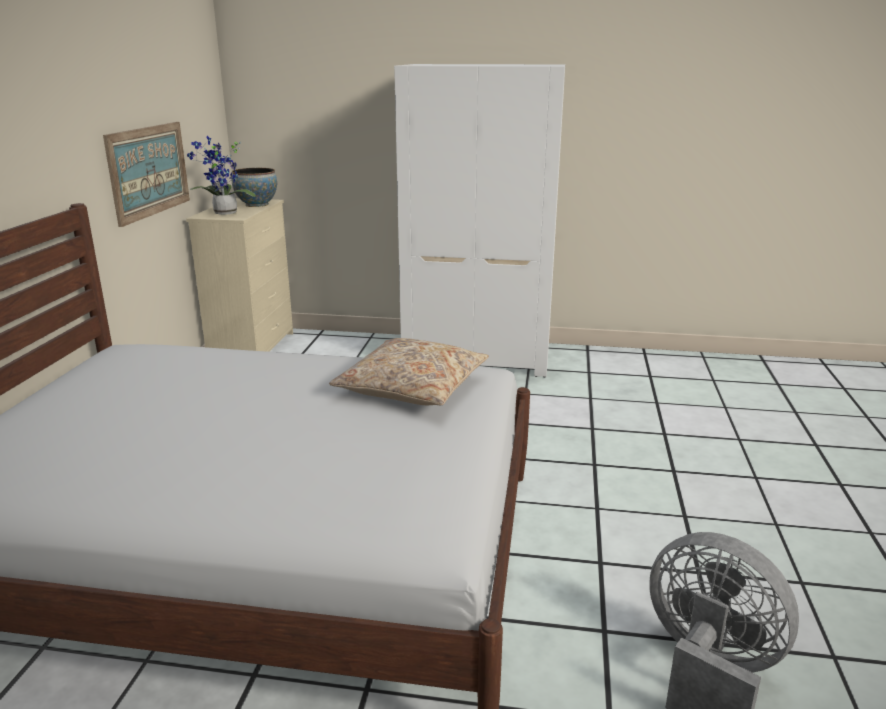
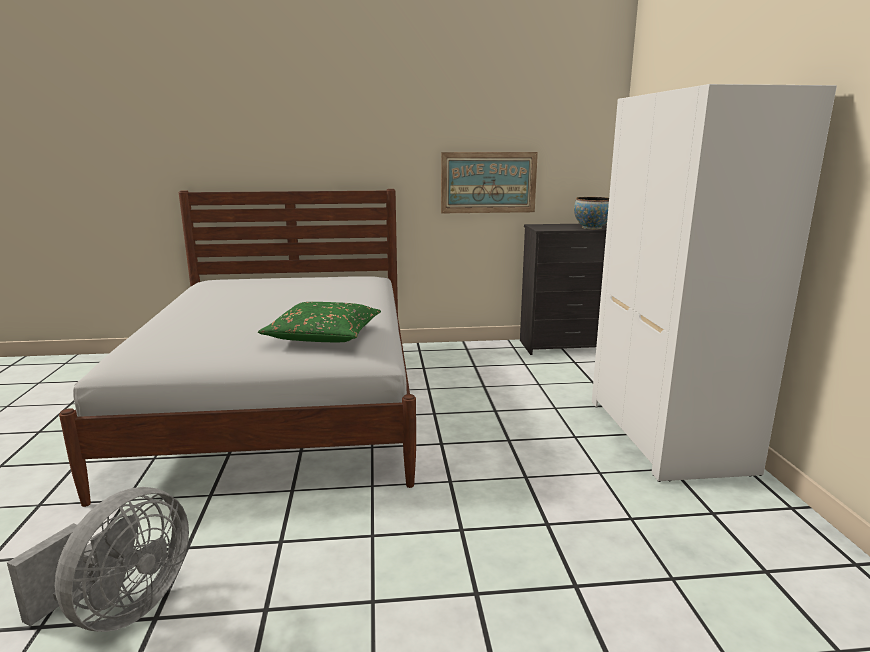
camera: 75 degrees right, 5 degrees down
beige dresser [186,198,293,352] -> black dresser [520,224,607,355]
potted plant [187,136,256,215] -> none
beige pillow [329,338,489,405] -> green pillow [258,302,381,342]

